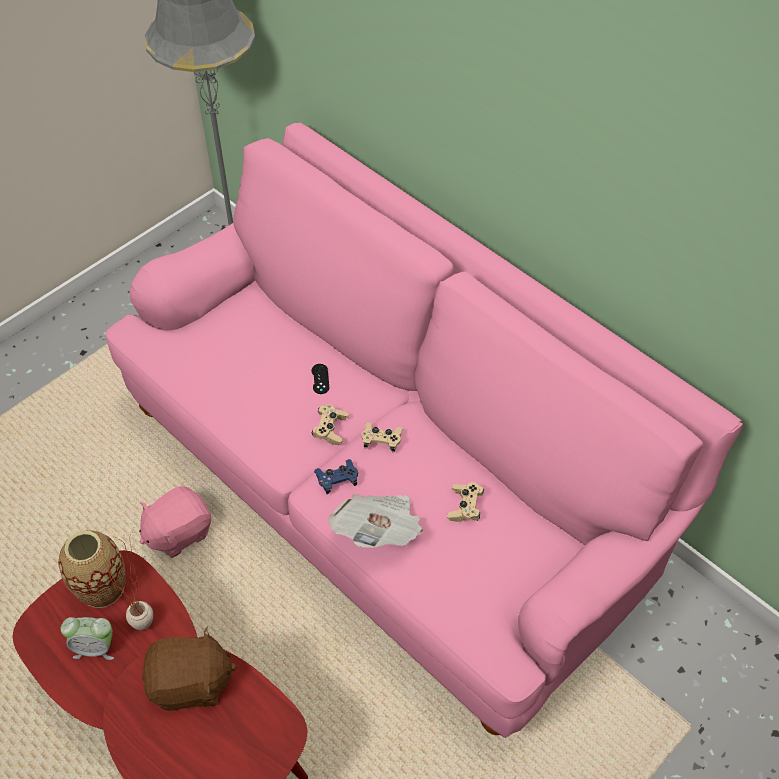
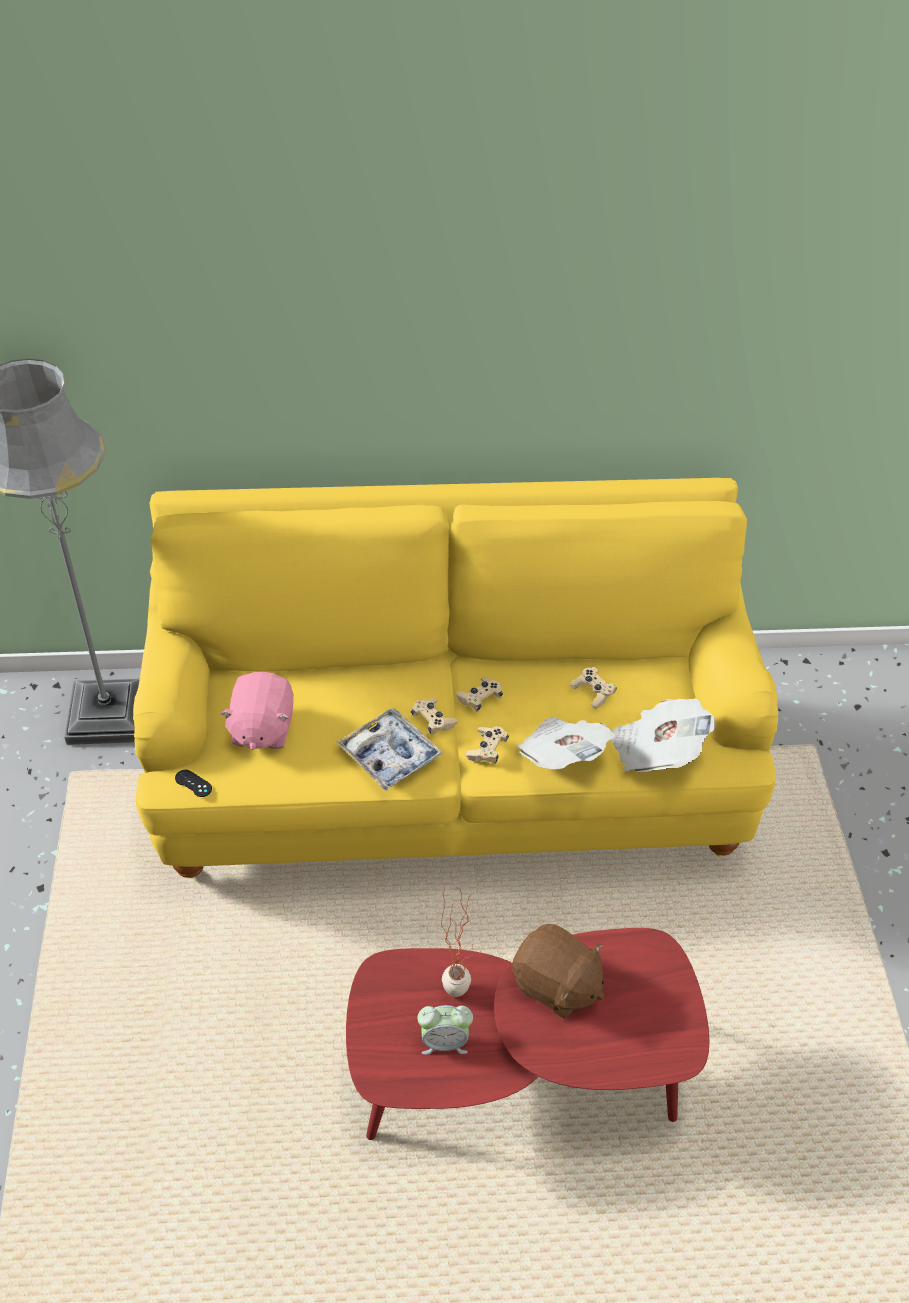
camera: 50 degrees left, 5 degrees down
vase [58,530,126,608] -> none
alarm clock [61,617,114,660] -> alarm clock turned 45 degrees clockwise [418,1005,473,1055]
pink sofa [105,122,743,738] -> yellow sofa [133,478,779,878]
pink plush toy [139,486,211,558] -> pink plush toy moved to [220,672,294,750]
brown plush toy [142,626,237,711] -> brown plush toy turned 90 degrees clockwise [512,924,604,1019]
black game controller [311,364,329,394] -> black game controller moved to [175,770,212,797]
blue game controller [314,459,358,494] -> beige game controller [465,726,509,764]
none -> tray [336,708,443,792]
none -> newspaper [612,698,716,772]

